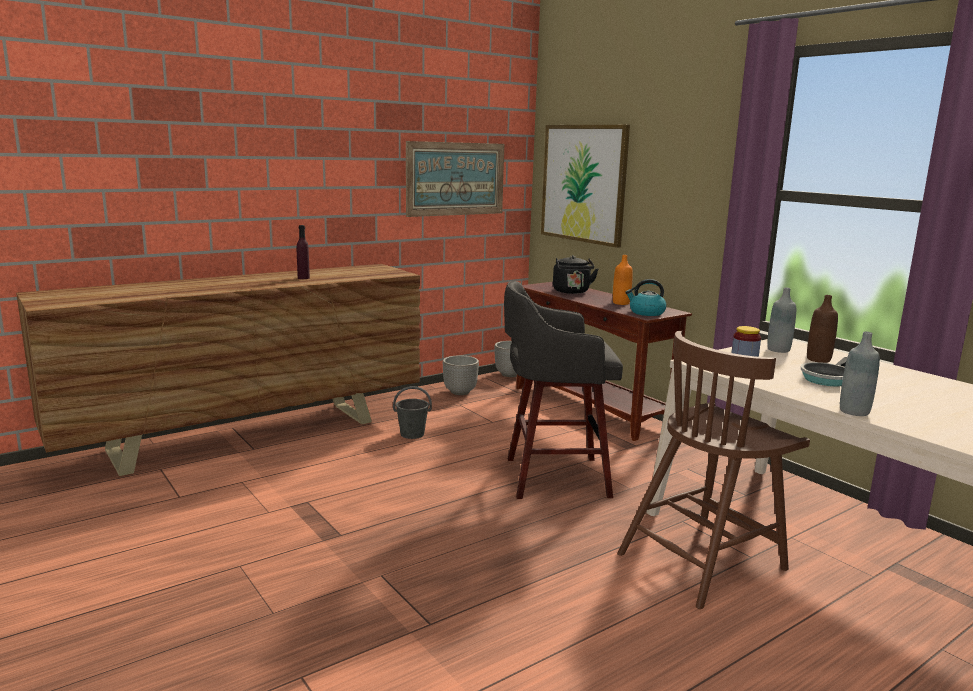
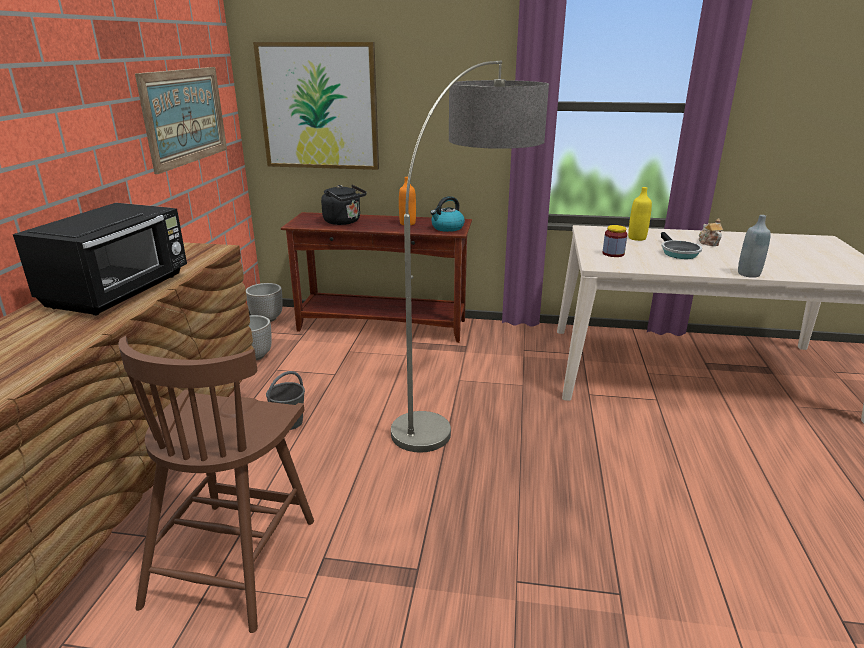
camera: 45 degrees left, 10 degrees up
purple bottle [297,225,310,279] -> black microwave [13,203,187,316]
grey stool [504,281,623,499] -> floor lamp [391,61,549,452]
brown chair [617,331,810,609] -> brown chair moved to [118,336,314,633]
grey bottle [767,288,796,353] -> none
brown bottle [807,295,838,363] -> yellow bottle [628,187,652,241]
none -> teapot [699,218,723,246]

